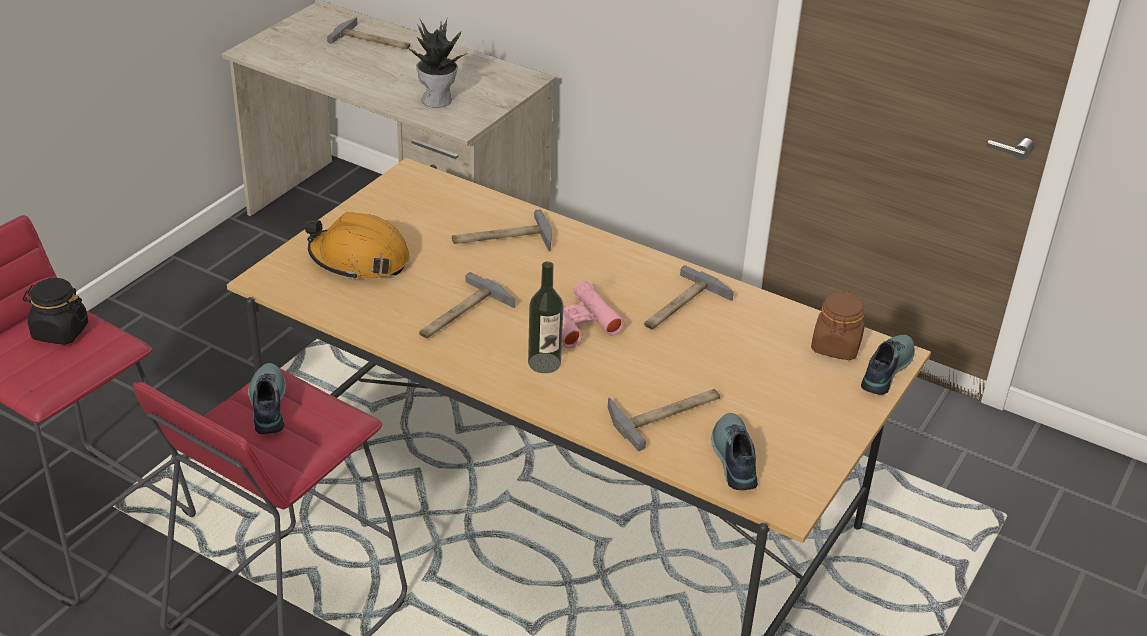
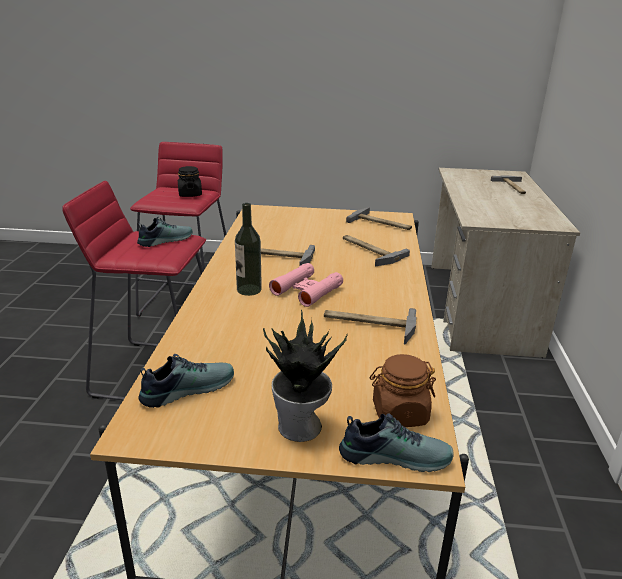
camera: 65 degrees right, 10 degrees down
orange hard hat [305,212,410,280] -> none
potted plant [406,18,468,108] -> potted plant moved to [263,309,347,442]
hammer [608,389,720,451] -> hammer moved to [346,207,412,230]

